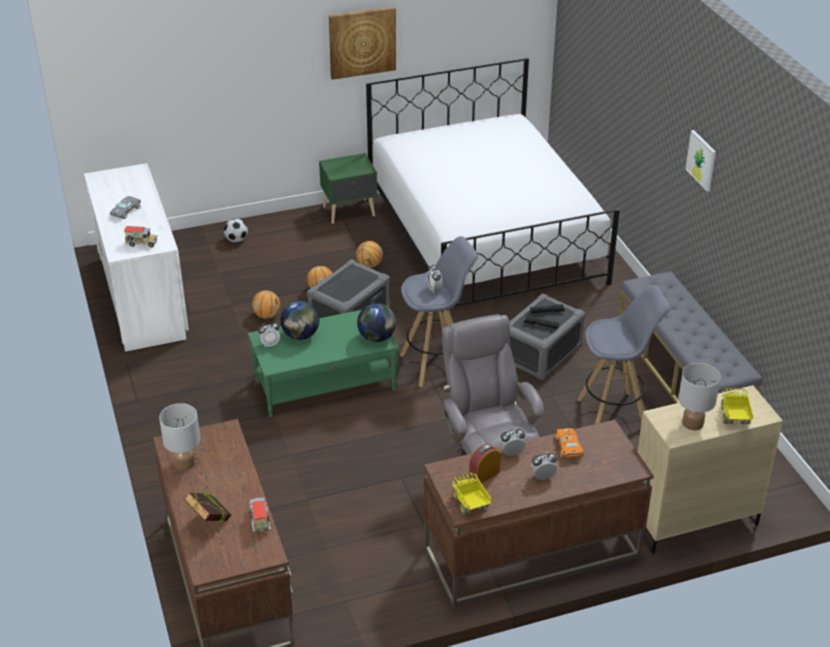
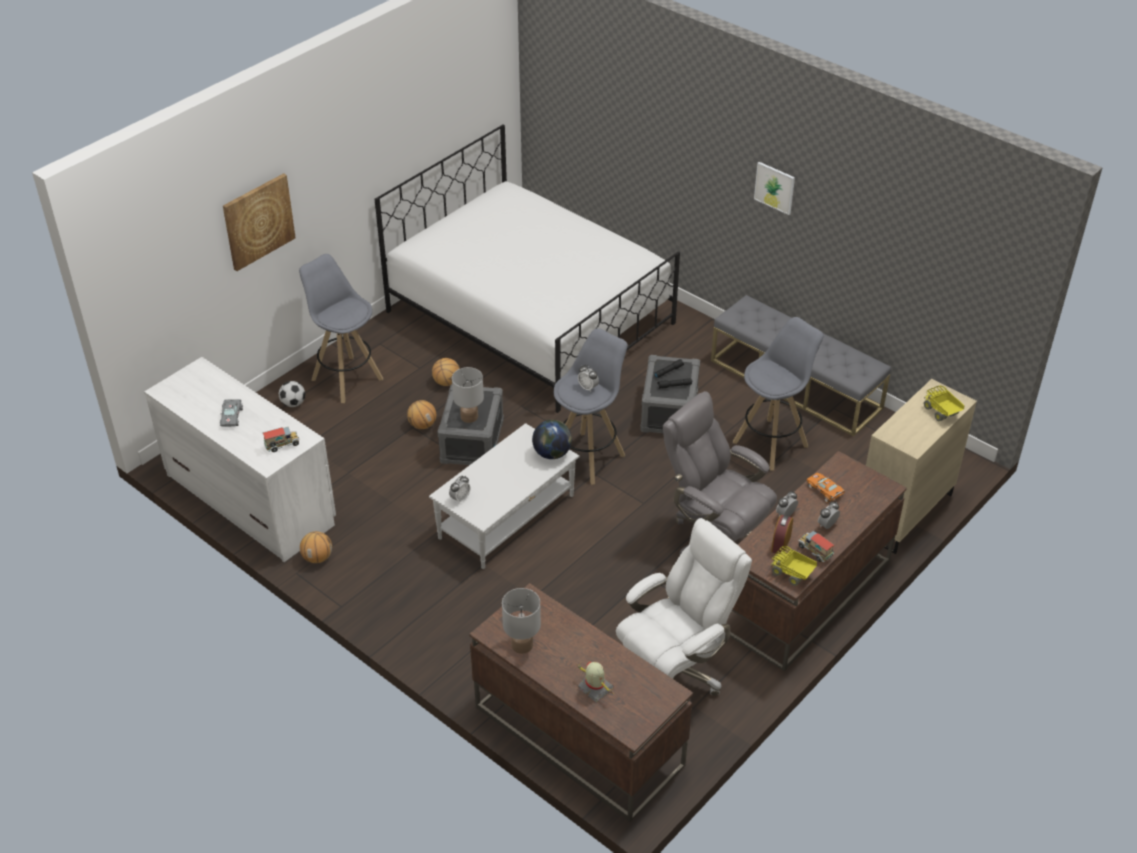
camera: 30 degrees left, 5 degrees up
book [184,492,231,522] -> toy robot [578,661,614,702]
green coffee table [248,310,399,417] -> white coffee table [429,423,579,569]
toy truck [249,497,271,532] -> toy truck moved to [798,531,835,562]
basketball [252,290,280,319] -> basketball moved to [300,531,332,563]
globe [280,301,319,340] -> none
green nightstand [319,153,377,224] -> none
picture [329,7,396,80] -> picture moved to [223,173,296,271]
grey table lamp [678,363,721,430] -> grey table lamp moved to [452,367,484,423]
none -> grey stool [299,254,383,403]
none -> white office chair [616,518,752,696]

